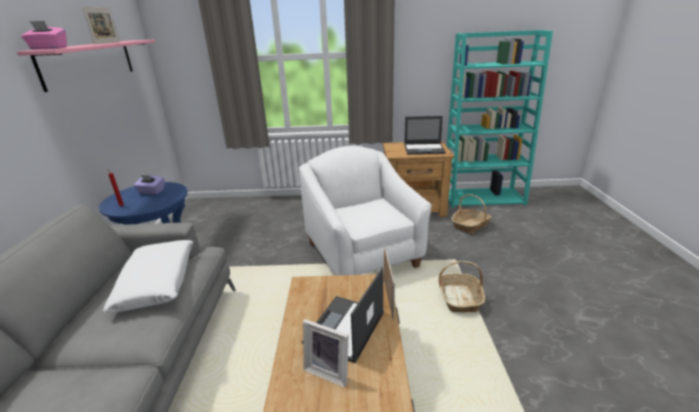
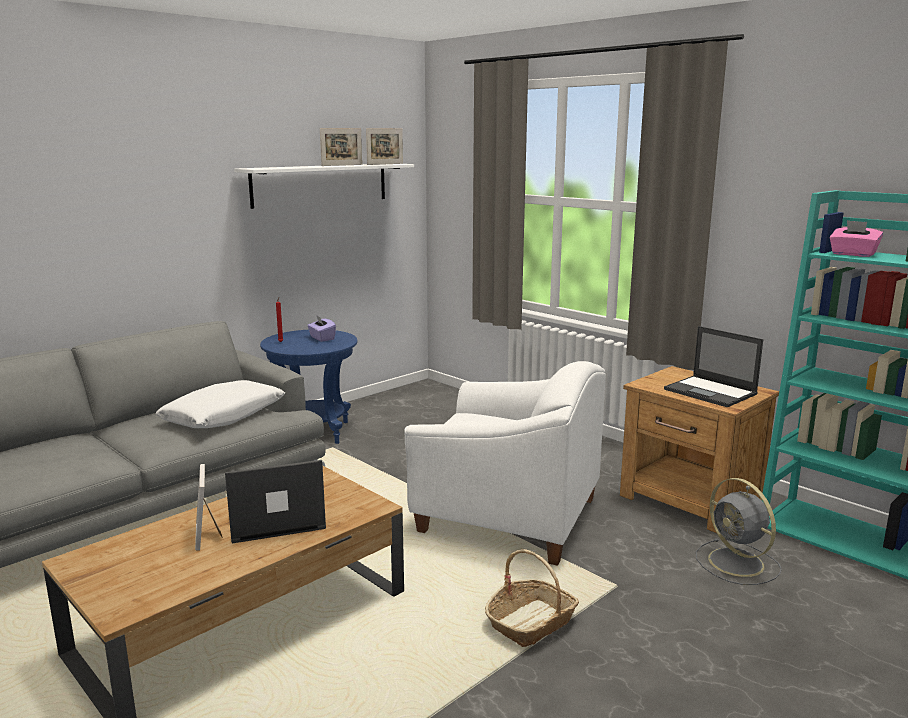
camera: 45 degrees right, 10 degrees down
pink shelf [17,40,155,92] -> white shelf [234,164,414,209]
pink tissue box [21,21,67,50] -> pink tissue box moved to [830,220,883,257]
white armchair [299,146,432,275] -> white armchair turned 90 degrees clockwise [404,361,606,566]
picture frame [384,247,395,320] -> picture frame moved to [366,128,403,165]
basket [451,194,492,234] -> grey fan [696,478,782,585]

